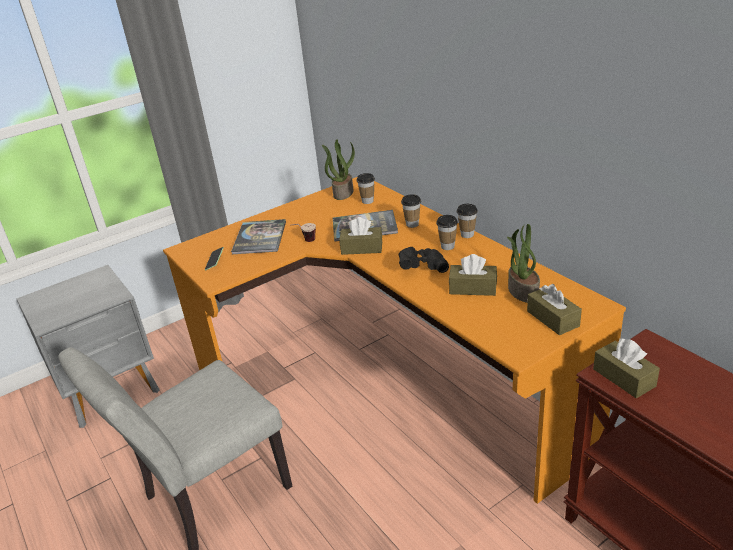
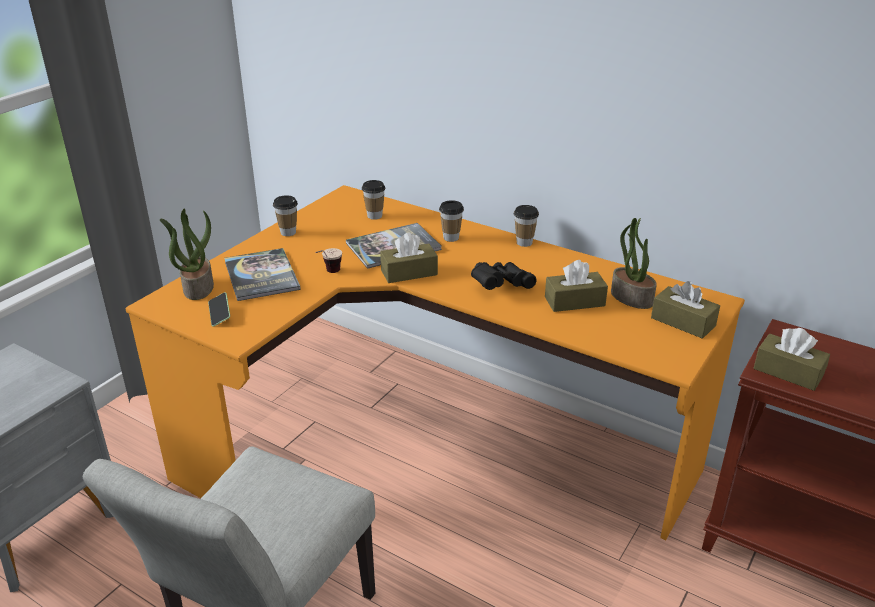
camera: 25 degrees left, 0 degrees up
potted plant [322,139,355,200] -> potted plant moved to [160,209,214,300]
cup [436,215,458,250] -> cup moved to [273,195,298,236]

